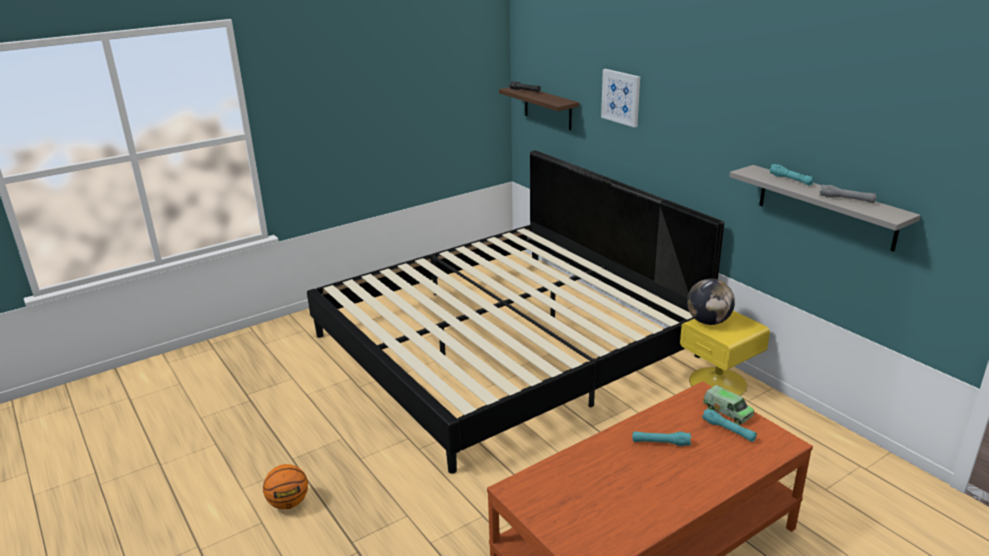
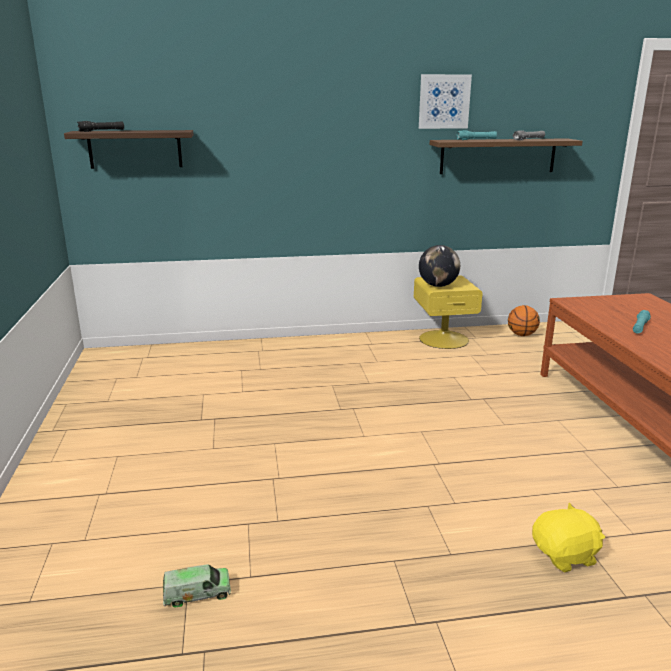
camera: 65 degrees left, 5 degrees down
basketball [263,464,308,509] -> basketball moved to [508,305,540,336]
bed [307,150,724,474] -> none
picture [601,69,640,128] -> picture moved to [419,74,472,129]
turquoise flashlight [702,408,757,442] -> none
toy truck [703,385,754,425] -> toy truck moved to [163,564,231,608]
grey shelf [729,165,921,252] -> brown shelf [430,138,583,174]
none -> yellow plush toy [532,503,605,572]

